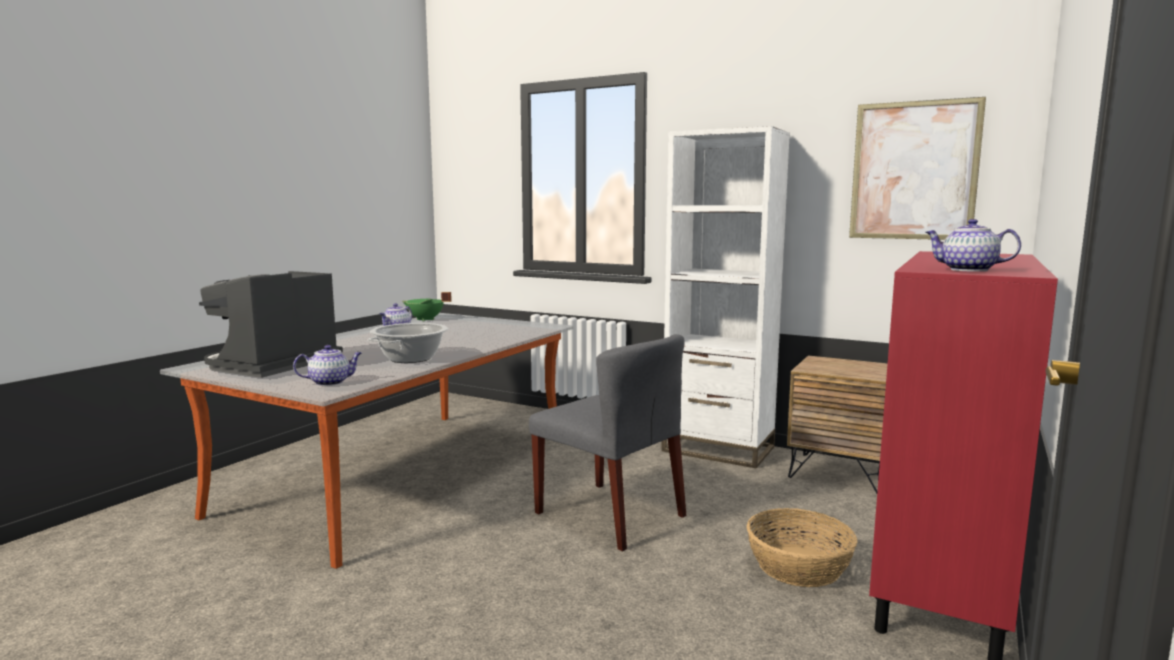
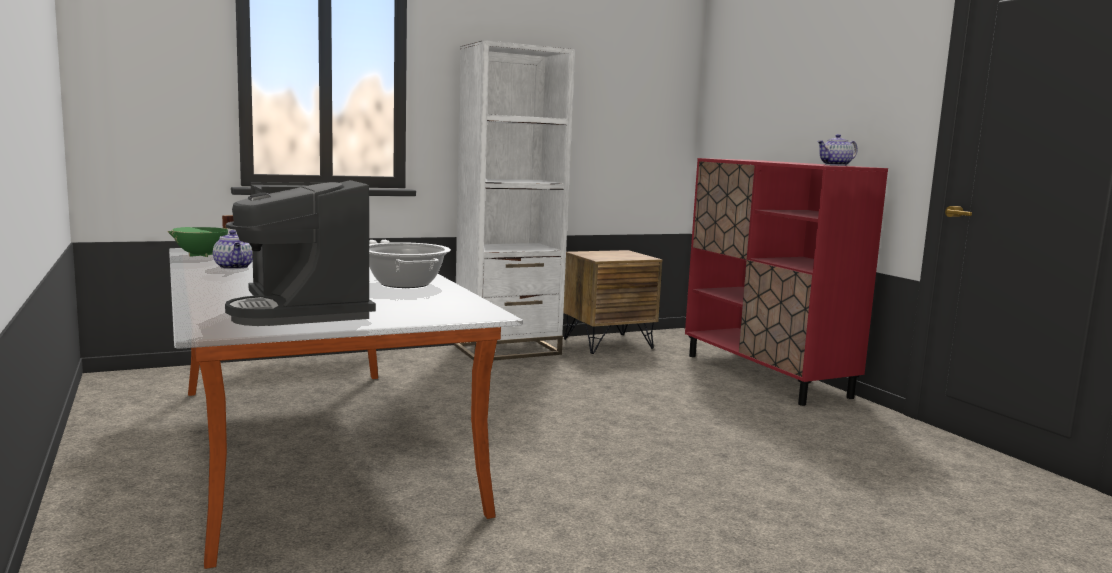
camera: 55 degrees left, 0 degrees up
teapot [293,345,362,386] -> none
grey chair [529,334,686,552] -> none
basket [747,508,857,587] -> none
picture [849,97,986,240] -> none

